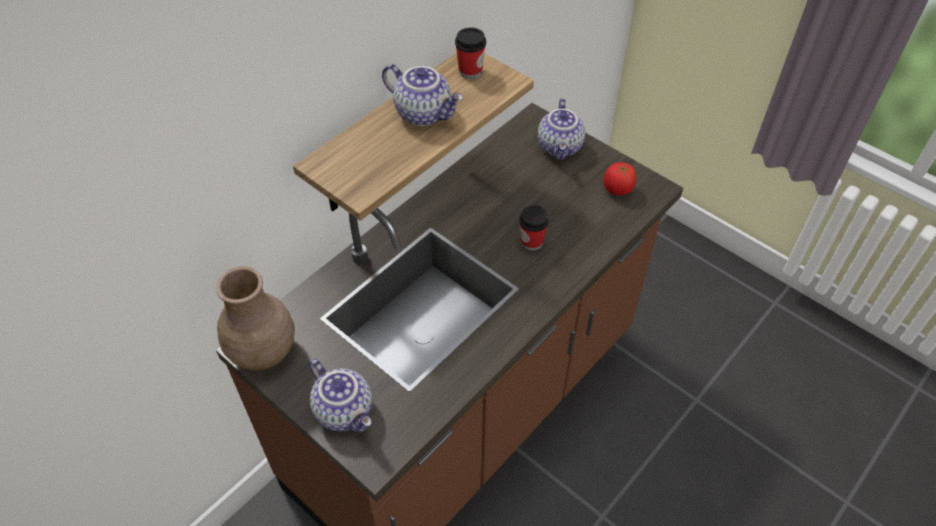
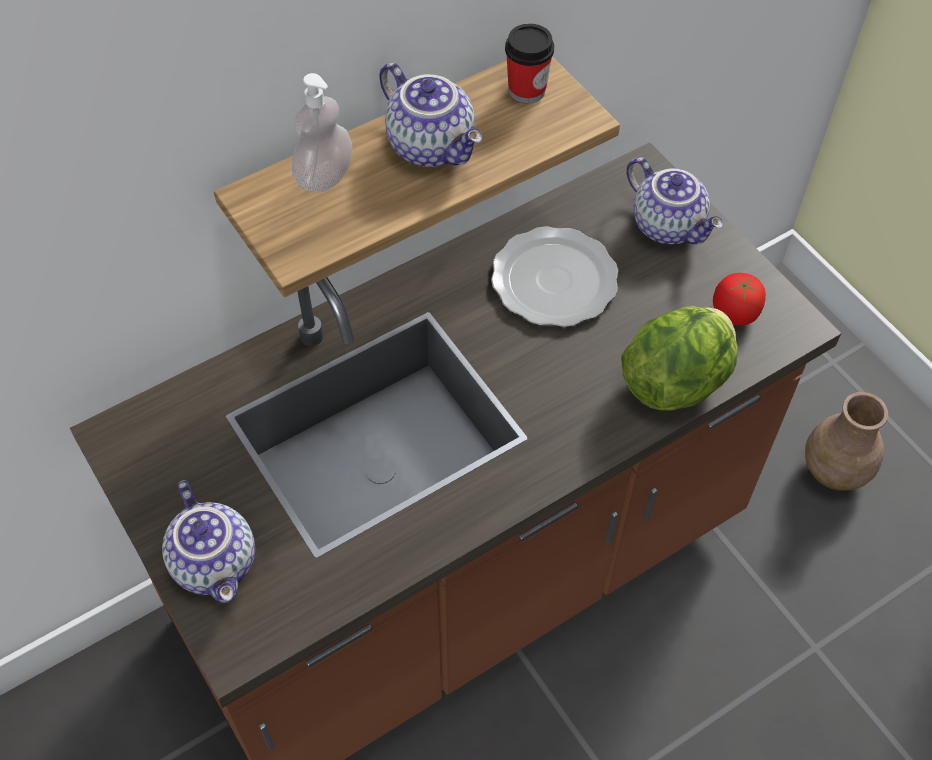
camera: 15 degrees right, 5 degrees up
brown vase [216,266,295,370] -> brown vase moved to [805,392,888,490]
cup [519,205,549,251] -> none
teapot [538,98,585,160] -> teapot turned 60 degrees counterclockwise [626,157,723,245]
none -> soap dispenser [292,73,353,193]
none -> plate [491,226,618,327]
none -> lettuce [621,306,737,411]

